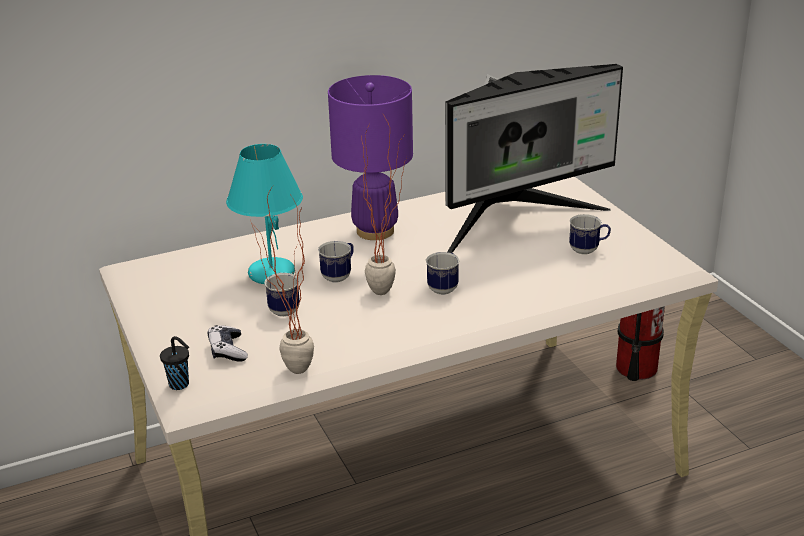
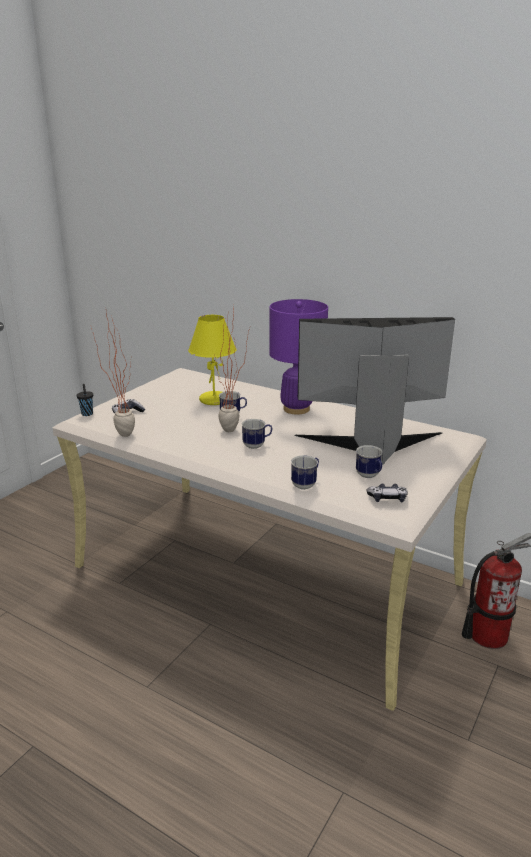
camera: 55 degrees right, 5 degrees down
turquoise table lamp [226,144,303,284] -> yellow table lamp [188,315,237,405]
mug [264,272,300,317] -> mug moved to [291,455,319,490]
monitor [445,64,623,253] -> monitor turned 150 degrees clockwise [294,317,455,465]
none -> game controller [367,484,408,502]

